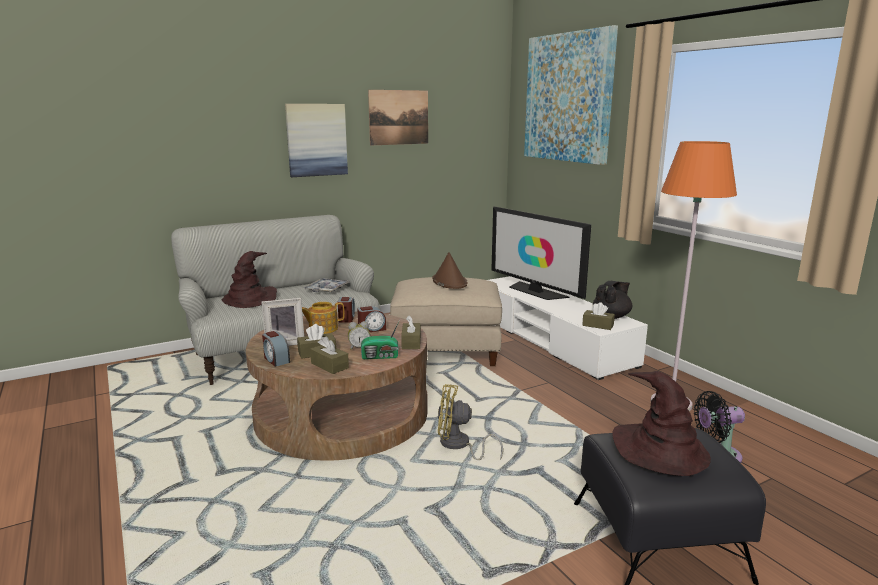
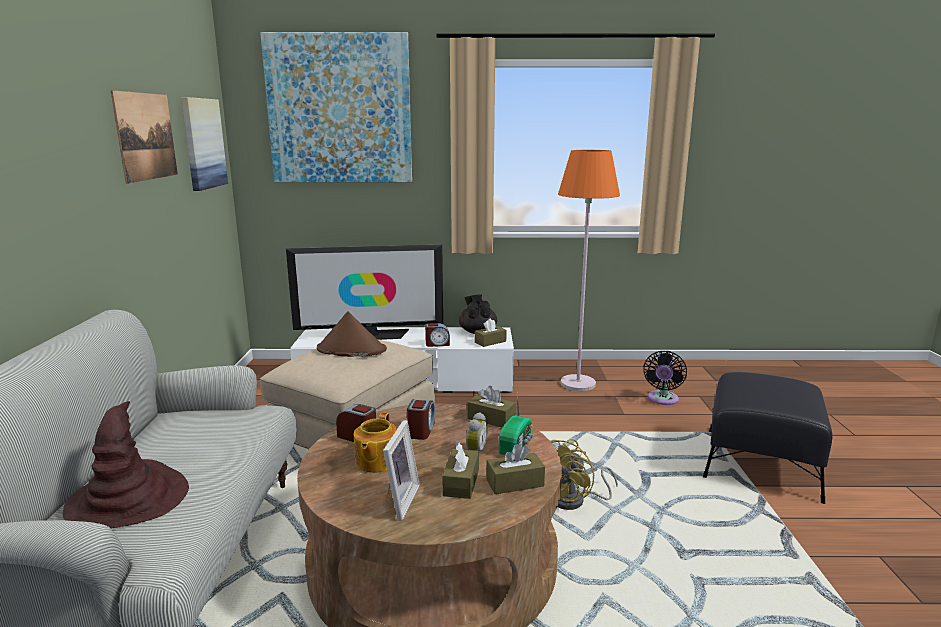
camera: 60 degrees left, 0 degrees up
alarm clock [262,331,290,367] -> alarm clock moved to [425,323,450,347]
picture [285,104,348,177] -> picture moved to [181,97,228,191]
tray [303,278,350,292] -> none
brown hat [612,371,711,476] -> none

